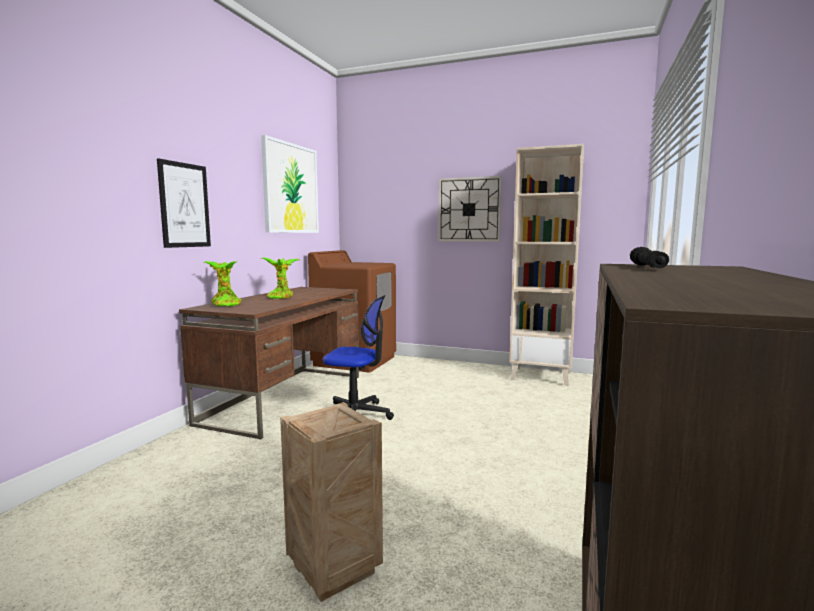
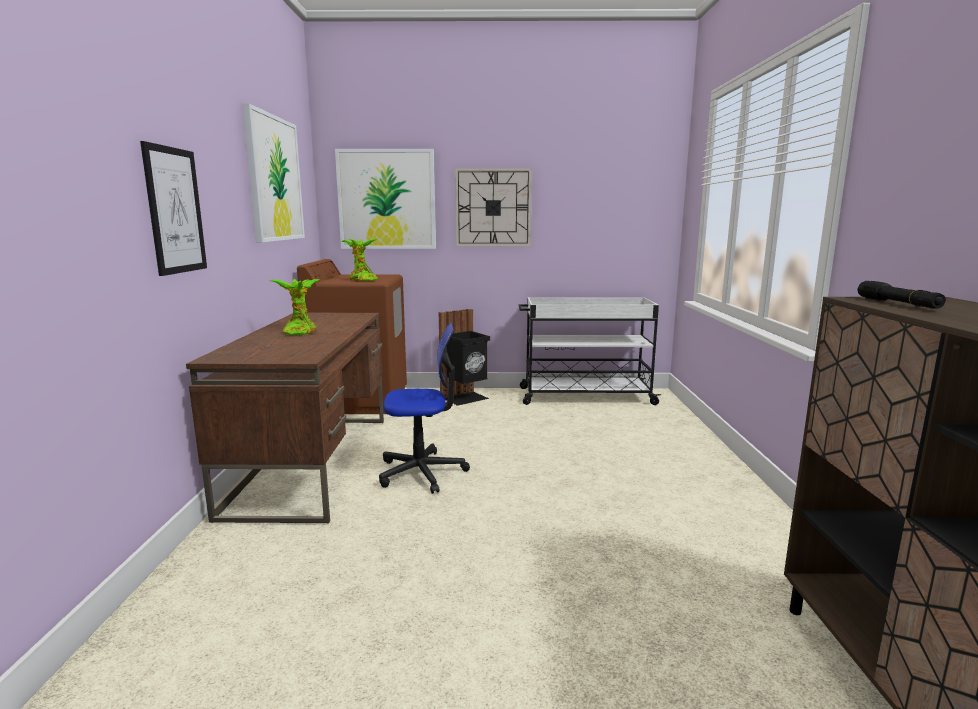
camera: 20 degrees left, 5 degrees up
potted plant [204,261,242,306] -> potted plant moved to [341,239,377,281]
crate [280,402,383,602] -> none
beige bookcase [509,144,584,386] -> white cart [519,297,661,405]
none -> picture [335,149,436,249]
none -> black trash can [439,309,490,406]

